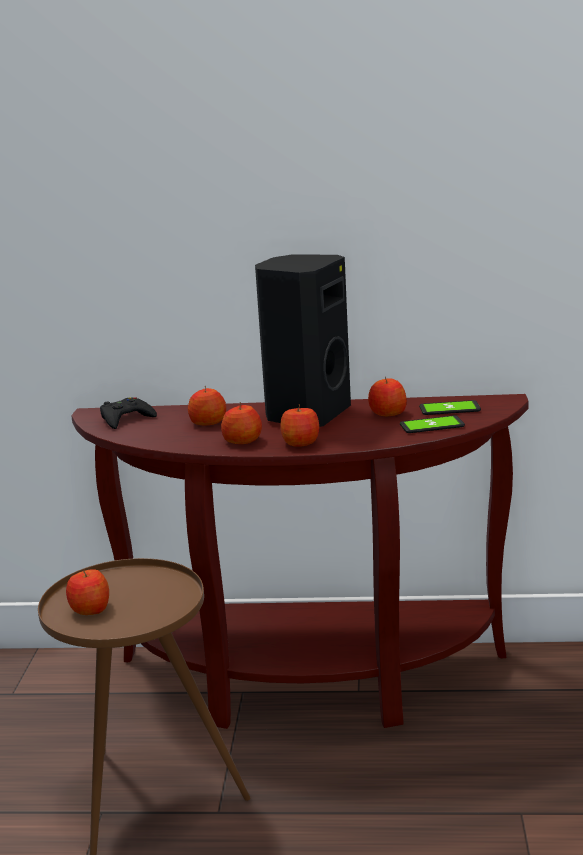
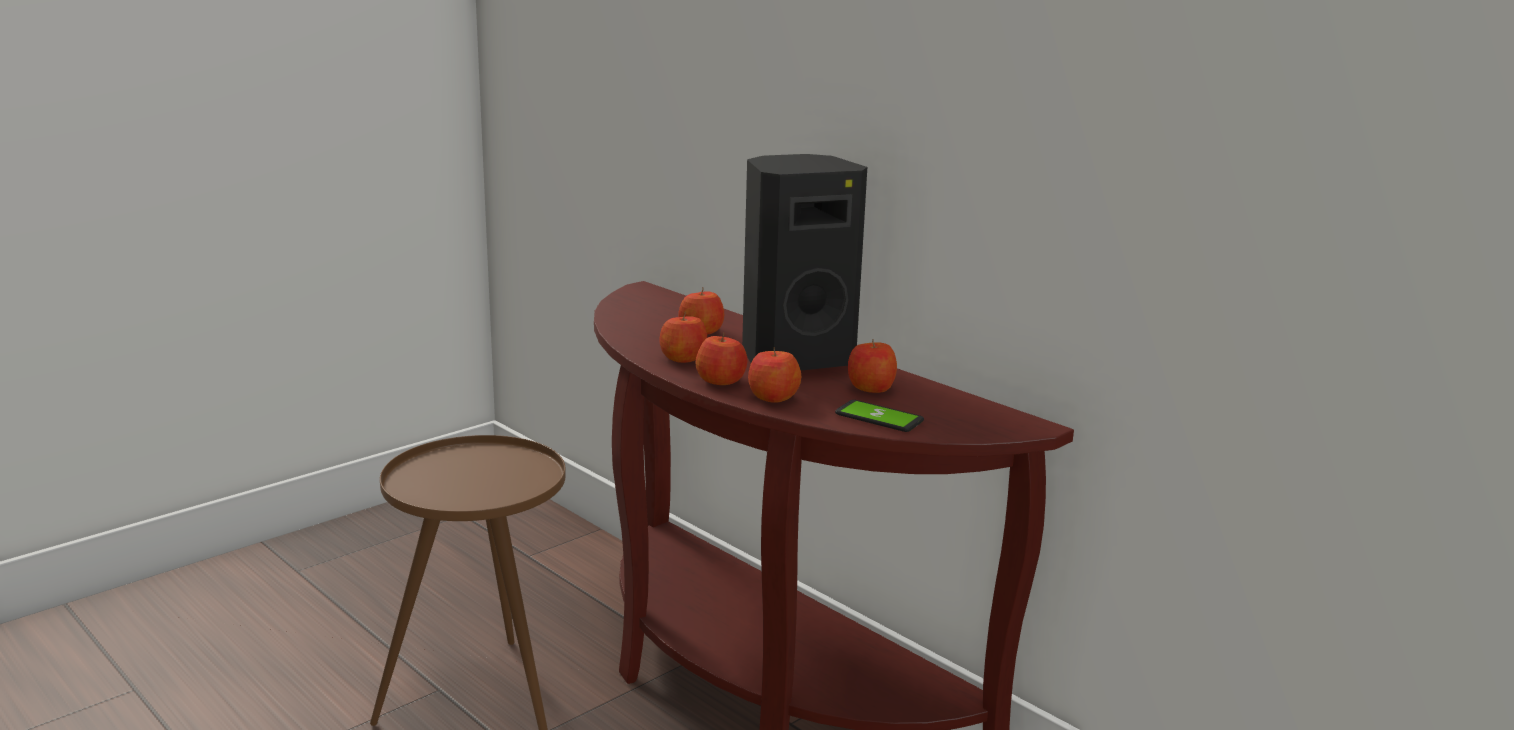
camera: 40 degrees right, 0 degrees up
apple [66,569,109,615] -> apple moved to [748,347,801,403]
black game controller [100,397,157,429] -> none
phone [419,400,481,415] -> none

